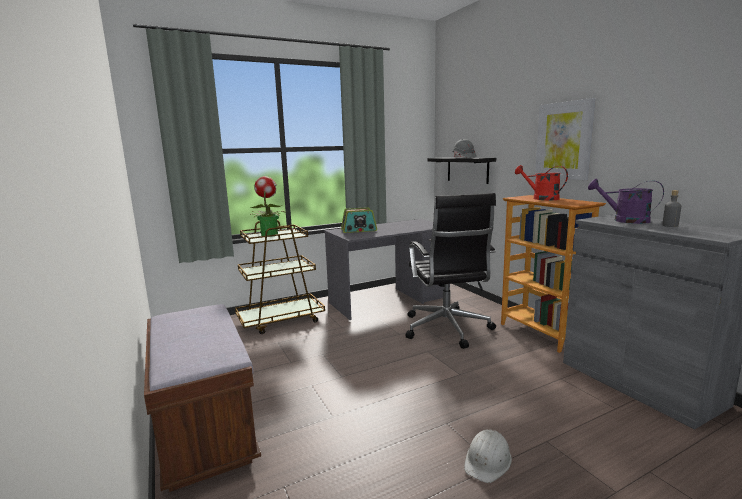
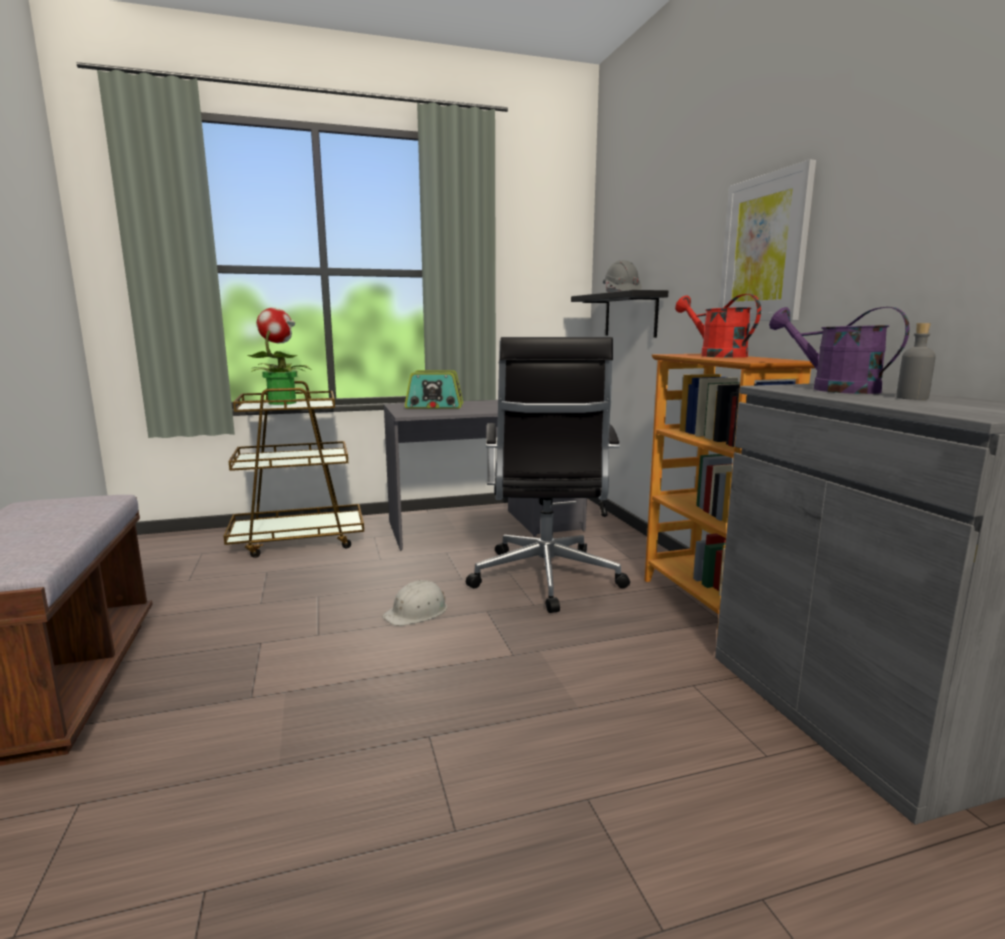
camera: 10 degrees right, 0 degrees up
white hard hat [464,429,512,483] -> white hard hat moved to [382,580,447,626]

